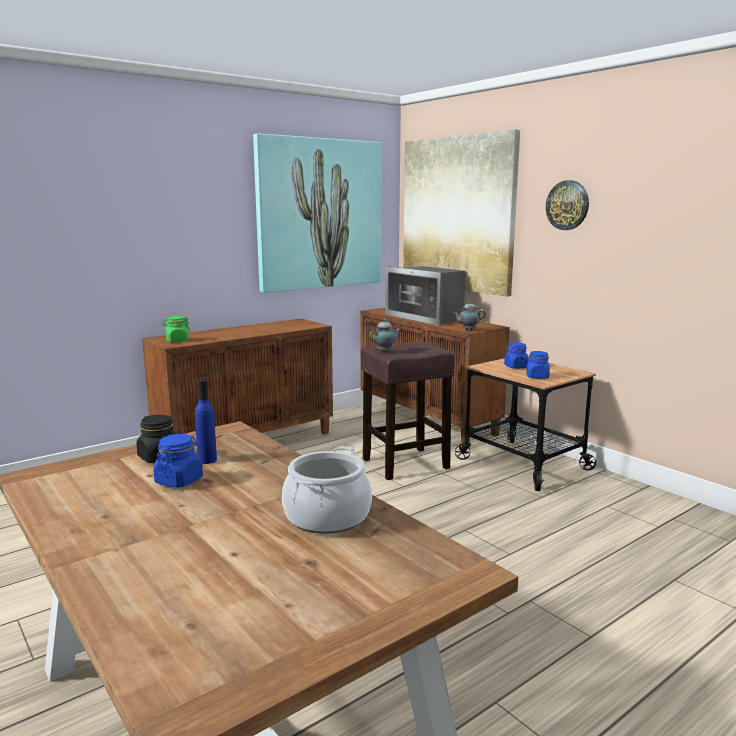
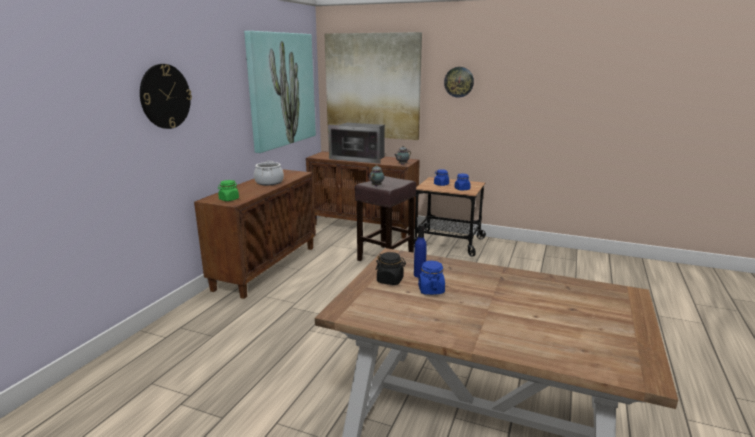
camera: 30 degrees left, 5 degrees up
cooking pot [282,446,372,534] -> cooking pot moved to [254,161,284,185]
none -> wall clock [140,64,192,129]

